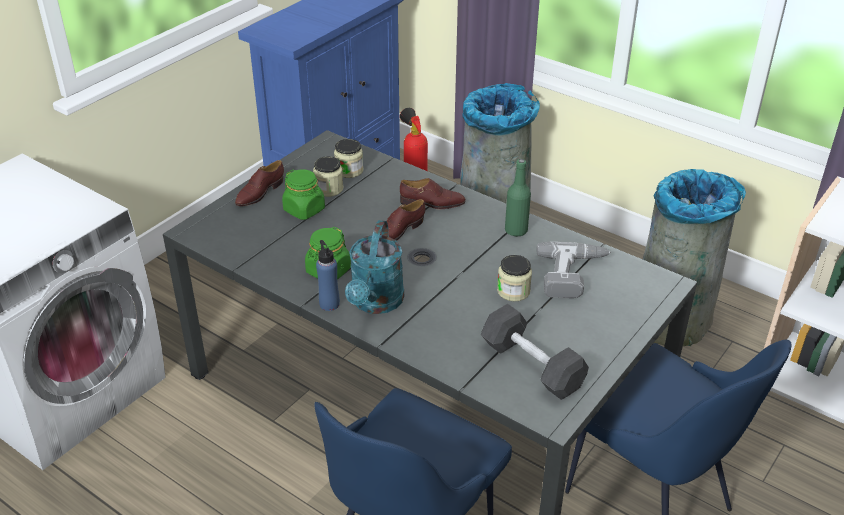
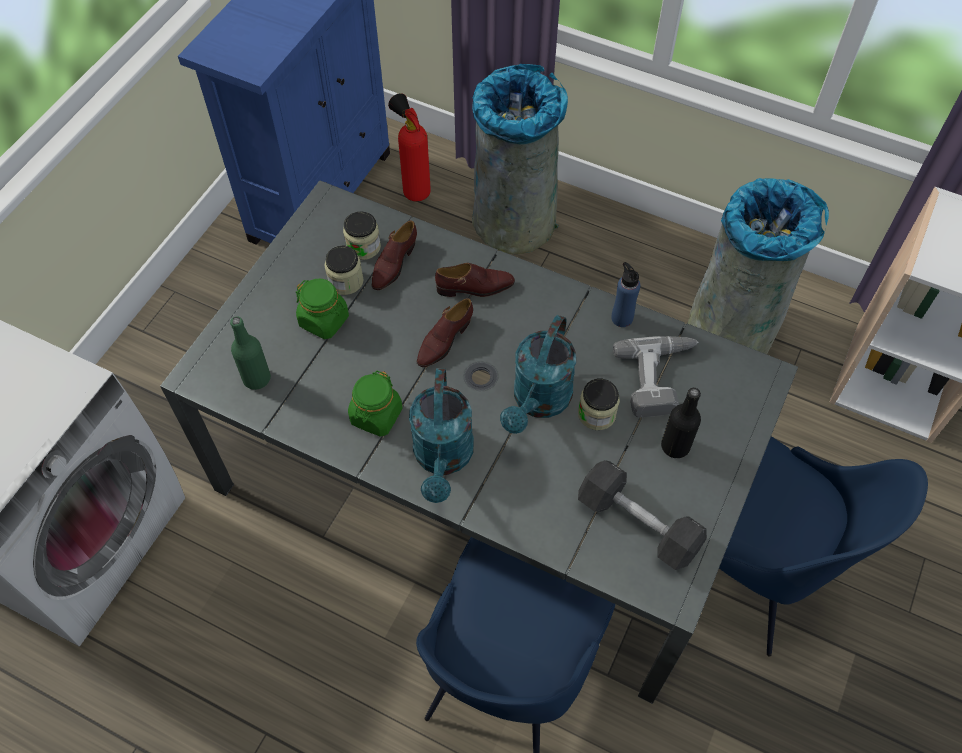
camera: 10 degrees left, 20 degrees up
brown shoe [235,160,284,206] -> brown shoe moved to [371,221,417,290]
blue bottle [316,240,340,311] -> blue bottle moved to [612,262,640,327]
green bottle [505,159,531,236] -> green bottle moved to [230,316,271,390]
none -> turquoise watering can [500,315,576,434]
none -> black bottle [661,388,701,458]

